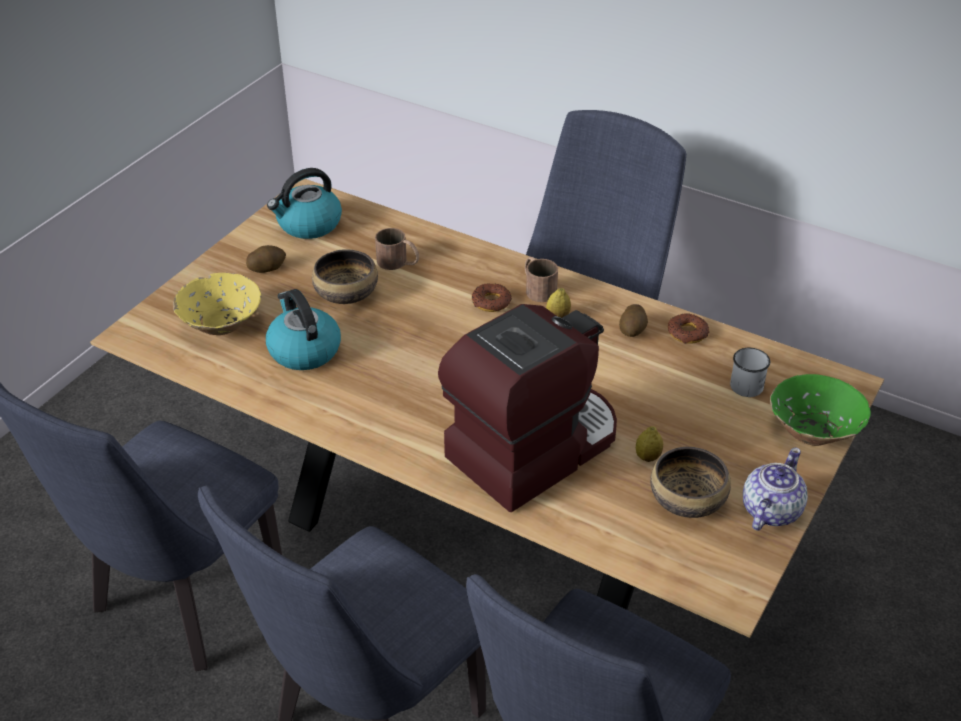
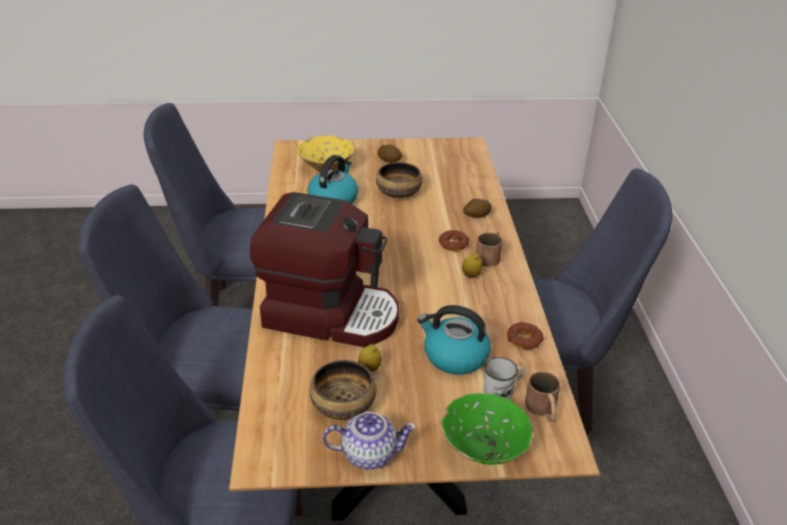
camera: 55 degrees right, 5 degrees down
kettle [267,168,342,239] -> kettle moved to [417,305,491,375]
brown mug [375,228,419,270] -> brown mug moved to [525,371,560,422]
potato [619,304,648,337] -> potato moved to [463,199,492,218]

